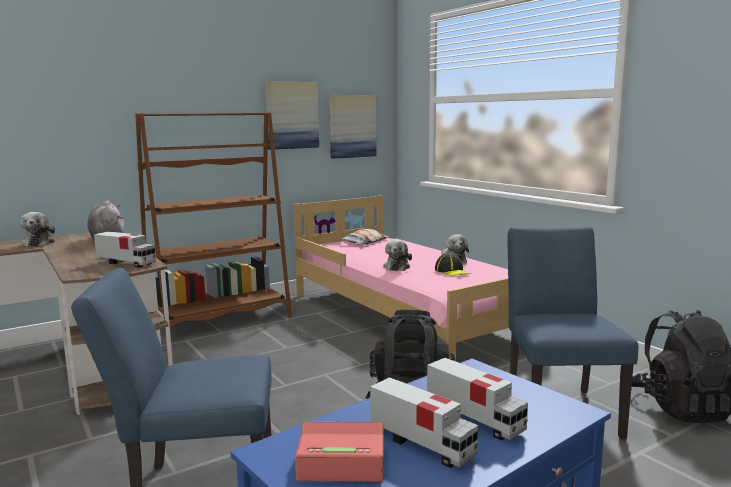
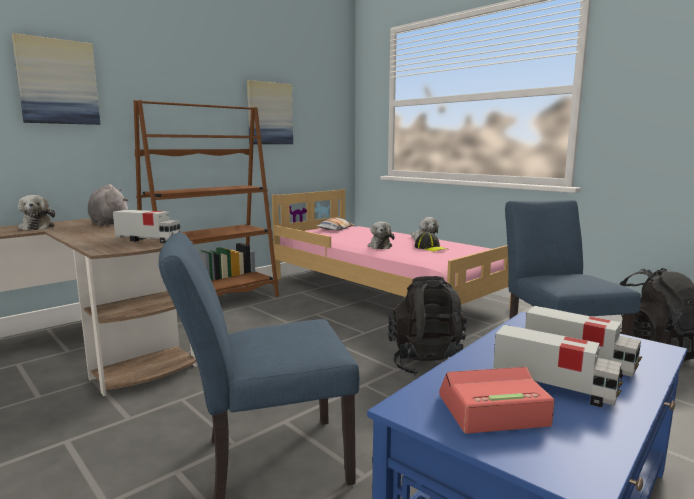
camera: 10 degrees left, 0 degrees up
picture [329,95,377,159] -> picture moved to [12,33,101,125]

